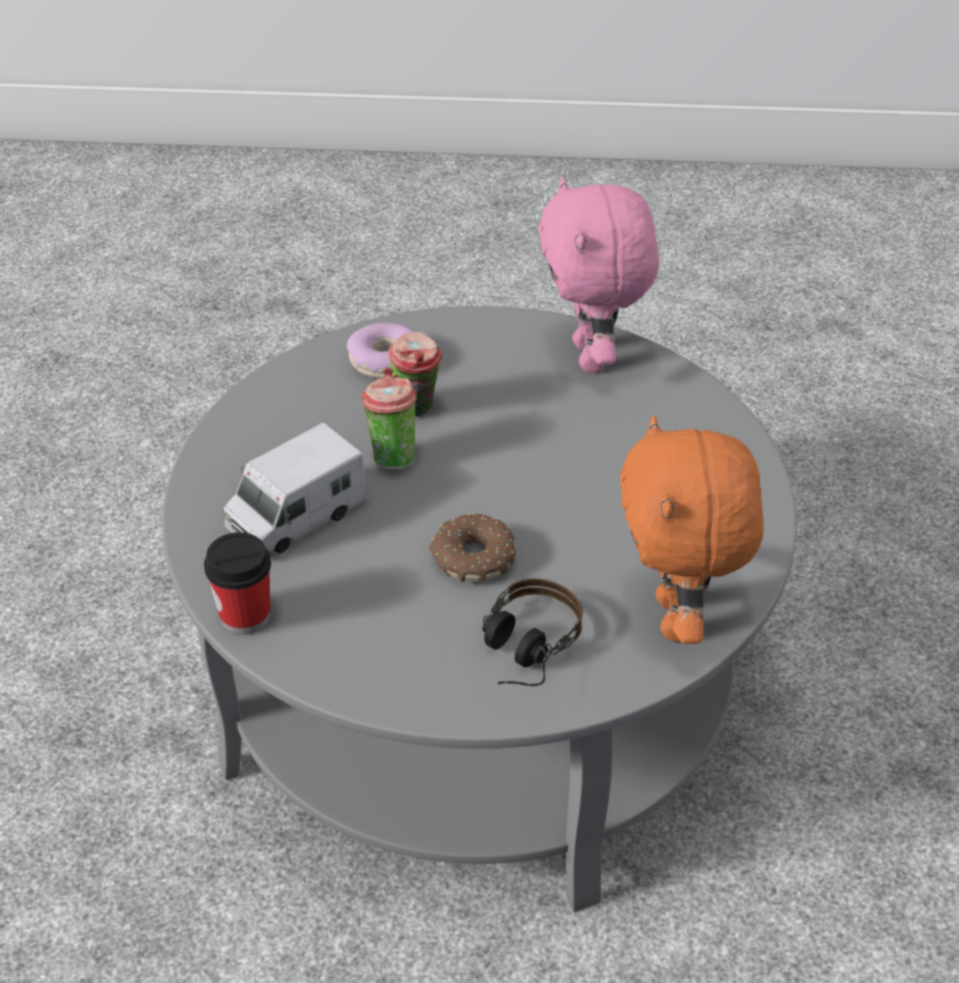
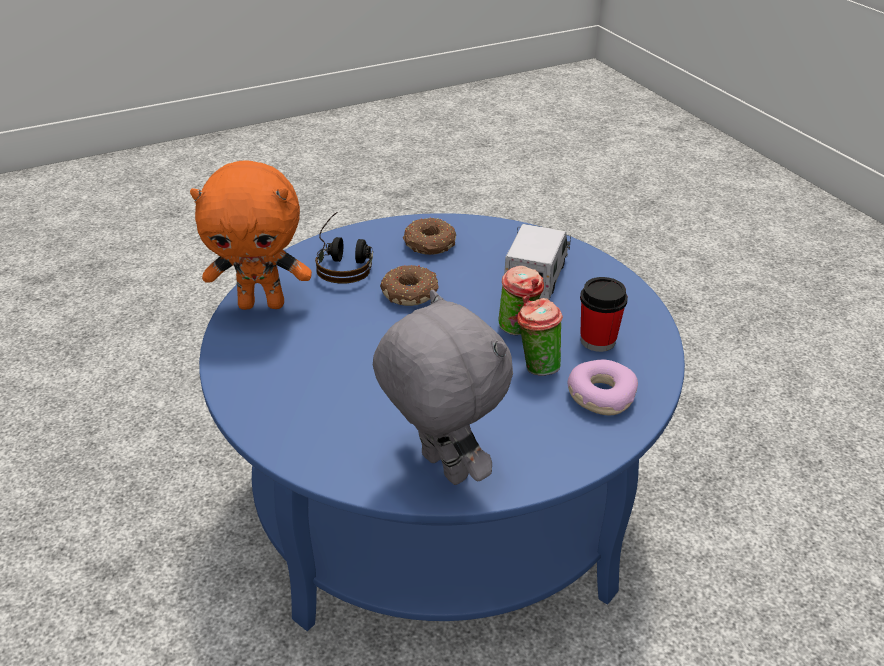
camera: 150 degrees right, 5 degrees down
grey coffee table [162,306,797,912] -> blue coffee table [199,213,685,631]
cup [204,532,271,635] -> cup moved to [580,277,628,352]
pink plush toy [538,177,659,373] -> grey plush toy [373,290,513,485]
orange plush toy [620,416,764,644] -> orange plush toy turned 120 degrees clockwise [190,160,312,310]
none -> donut [403,218,456,255]

